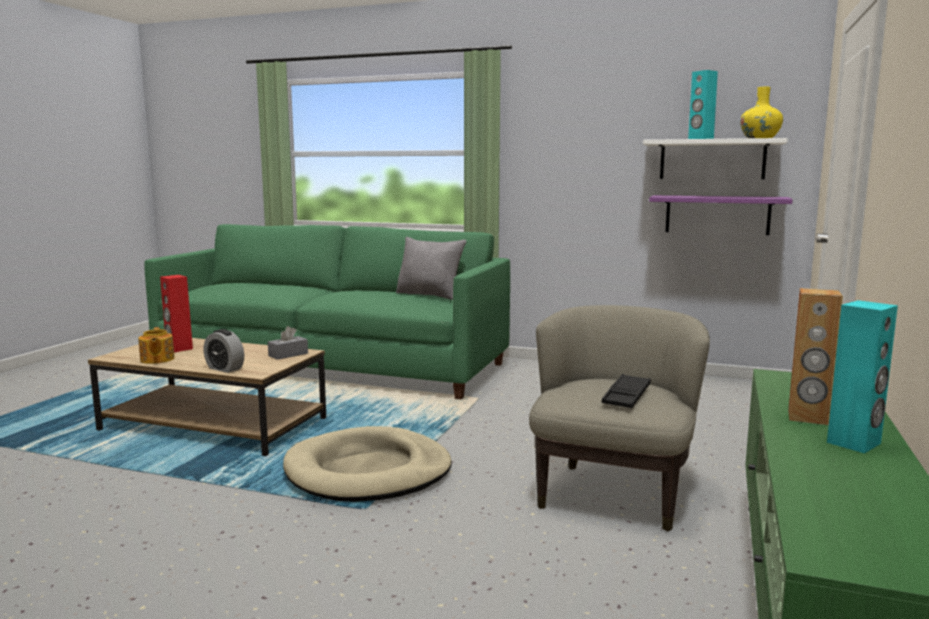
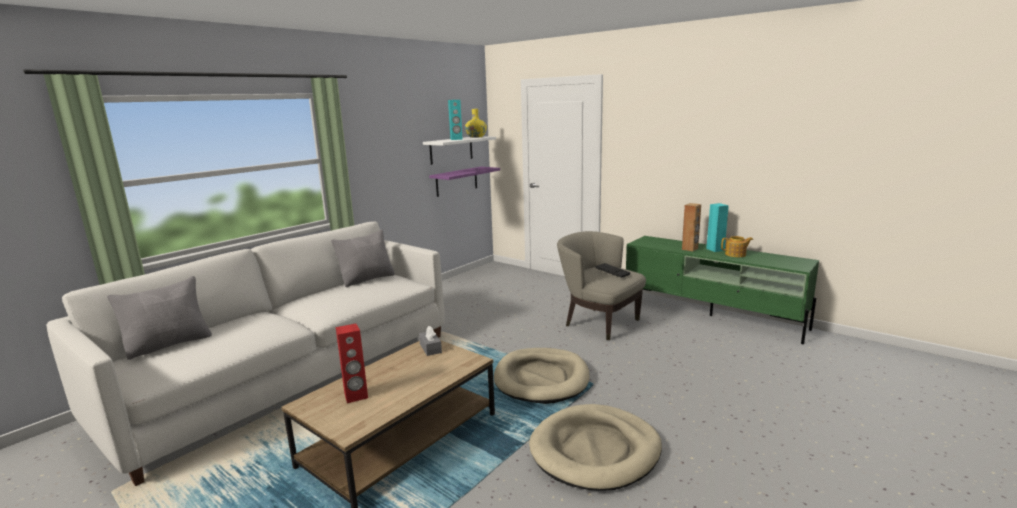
camera: 70 degrees left, 5 degrees up
teapot [138,327,175,364] -> teapot moved to [721,236,753,257]
green sofa [144,224,510,399] -> white sofa [46,222,445,486]
alarm clock [204,329,244,373] -> none
none -> grey pillow [107,276,212,360]
none -> beige dog bed [529,404,662,491]

